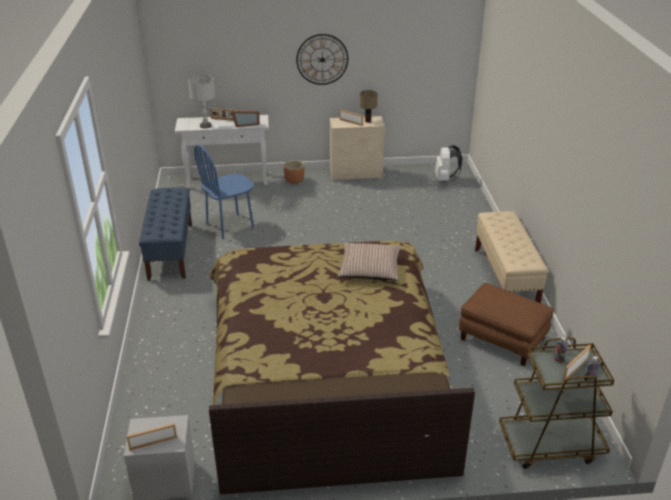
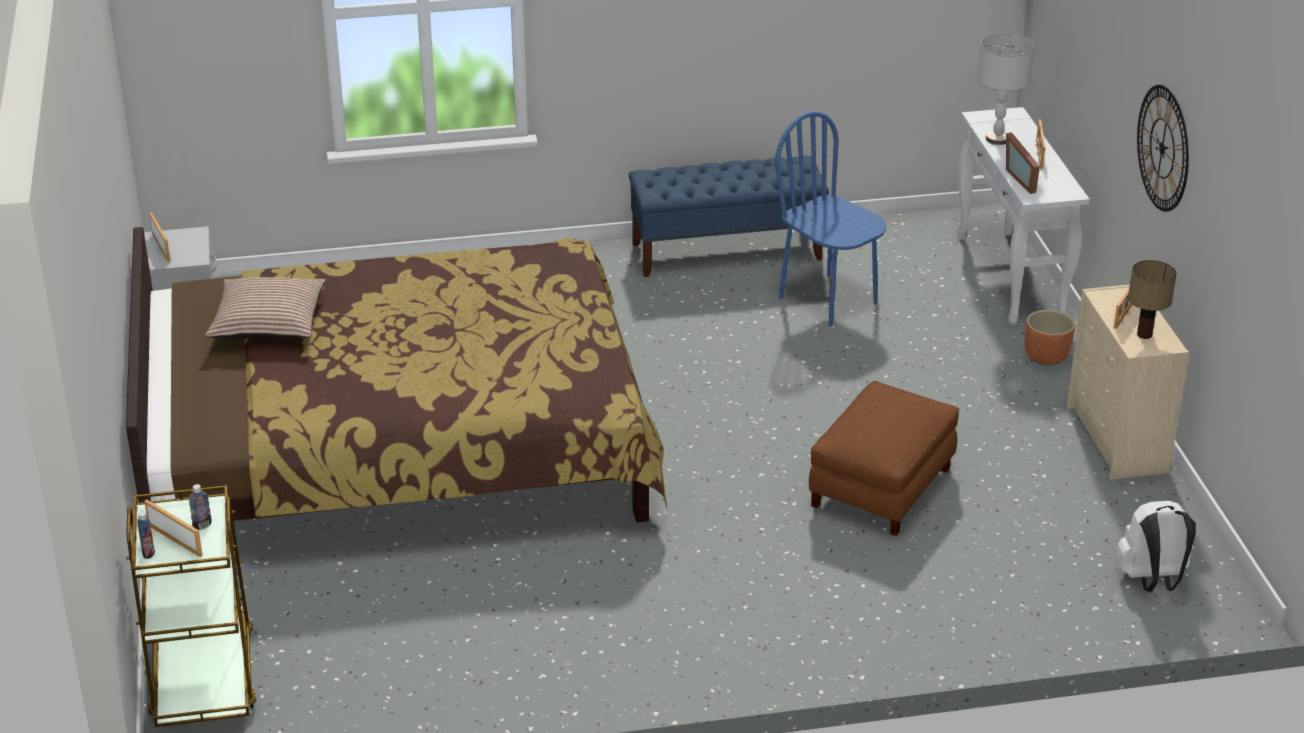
camera: 85 degrees right, 0 degrees up
pillow [337,243,401,281] -> pillow moved to [205,277,326,339]
brown ottoman [459,283,554,366] -> brown ottoman moved to [809,381,959,536]
beige bench [475,211,549,303] -> none

